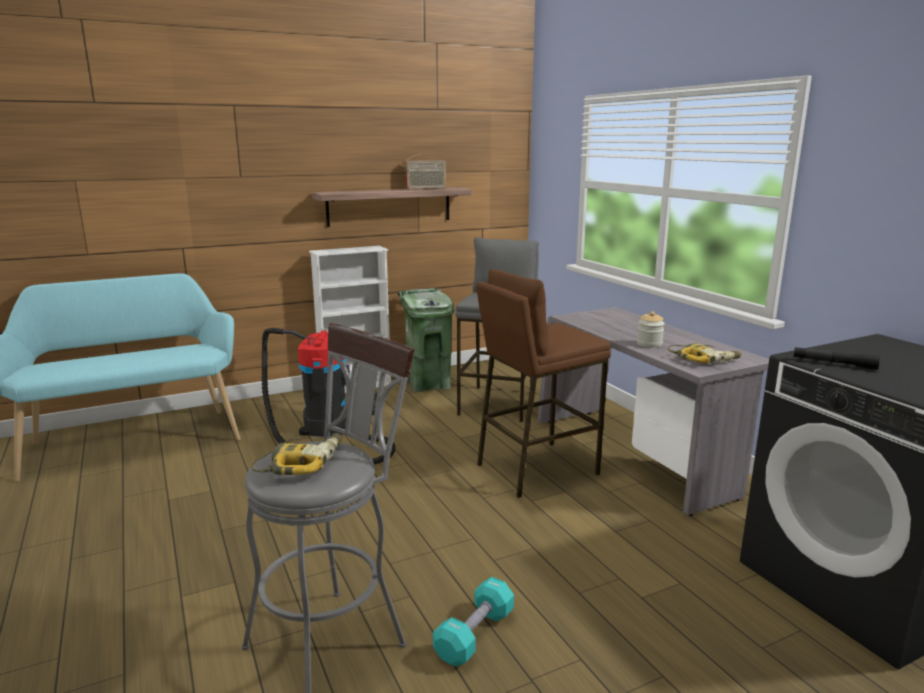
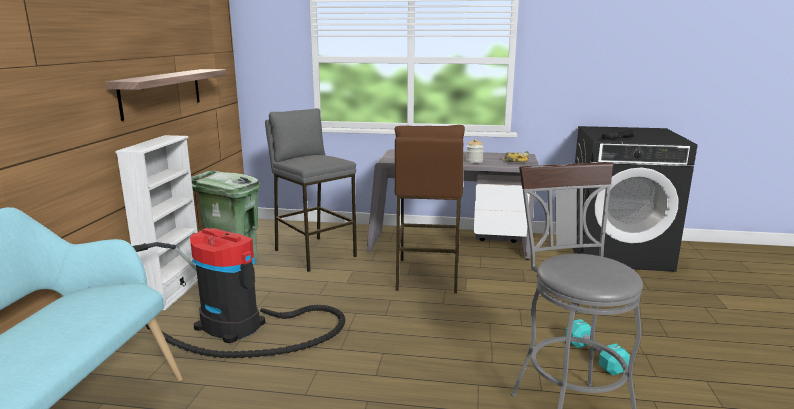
camera: 55 degrees left, 0 degrees up
power drill [252,433,342,475] -> none
radio [405,153,446,190] -> none

